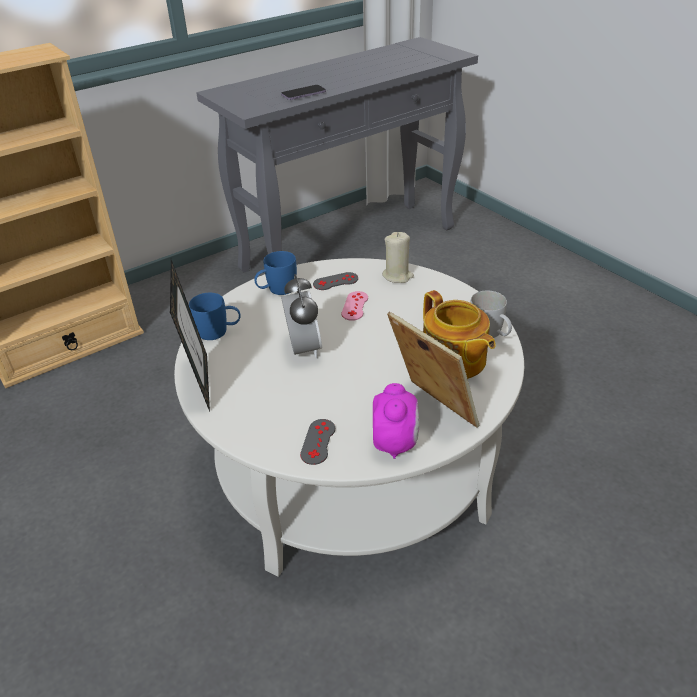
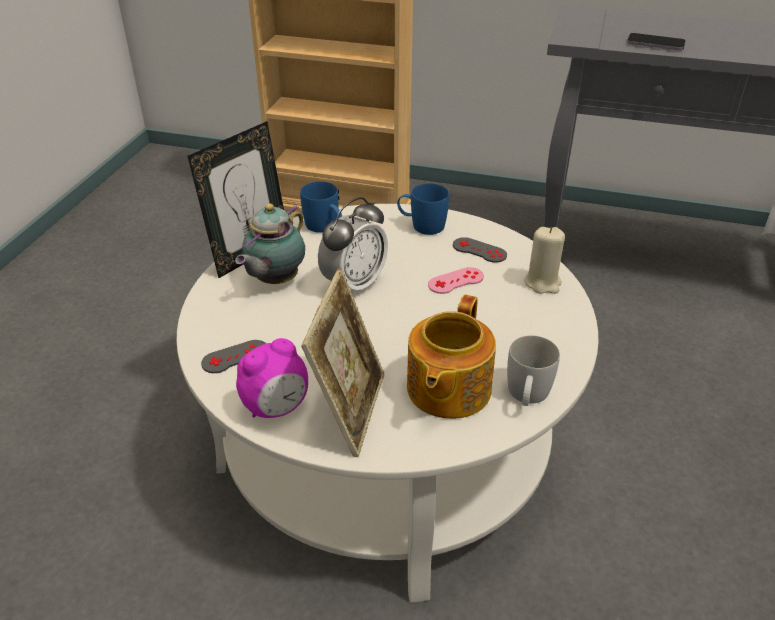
camera: 50 degrees right, 0 degrees up
none -> teapot [235,204,305,284]

